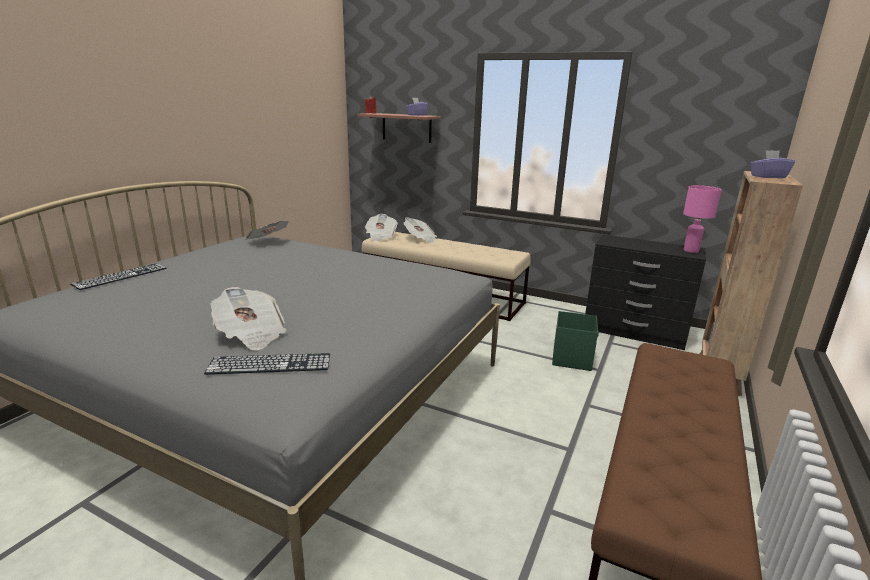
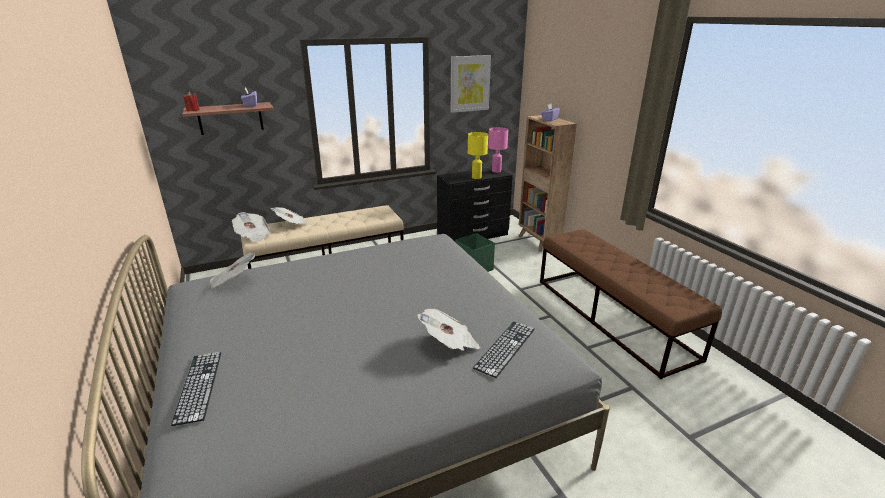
camera: 50 degrees left, 5 degrees up
none -> picture [451,55,491,113]
none -> yellow table lamp [468,132,488,179]

